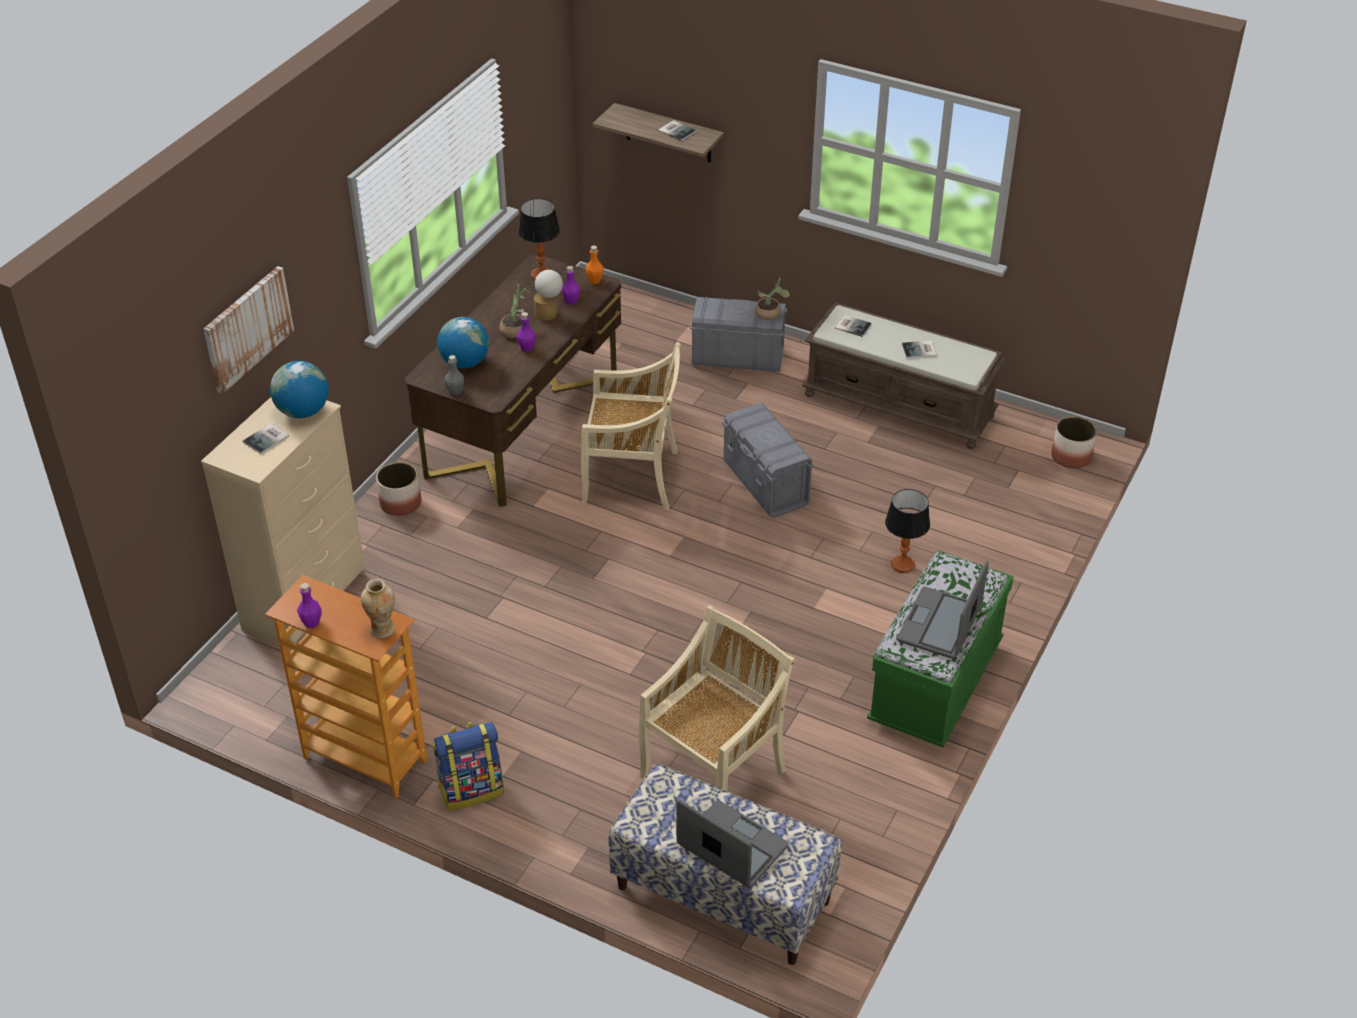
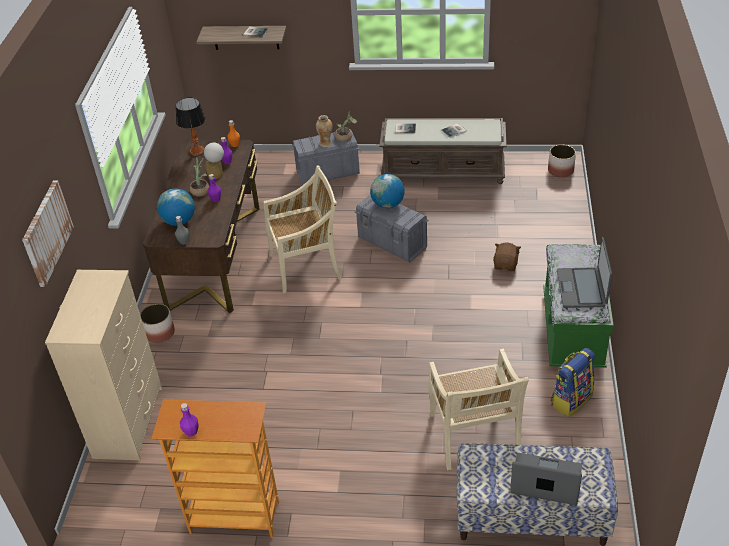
camera: 20 degrees left, 0 degrees up
book [243,423,289,454] -> none
globe [270,361,329,418] -> globe moved to [370,174,405,208]
vase [361,579,395,638] -> vase moved to [316,115,332,147]
backpack [433,722,504,810] -> backpack moved to [551,348,595,417]
beige chair [638,605,795,791] -> beige chair turned 150 degrees clockwise [428,349,529,470]
table lamp [885,489,930,573] -> brown plush toy [493,243,521,271]

